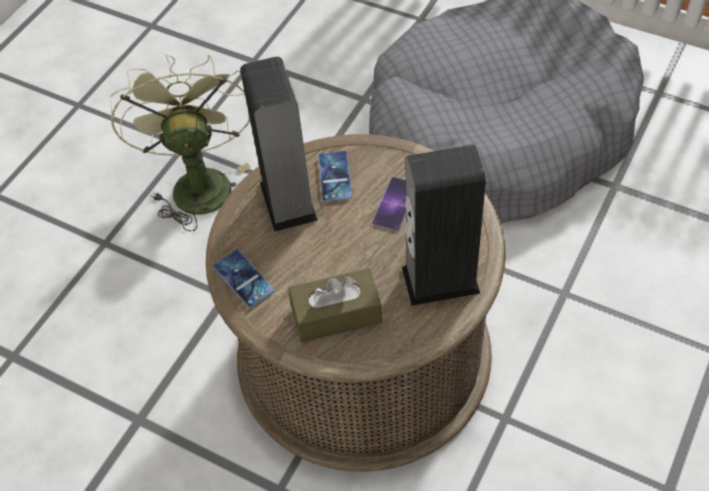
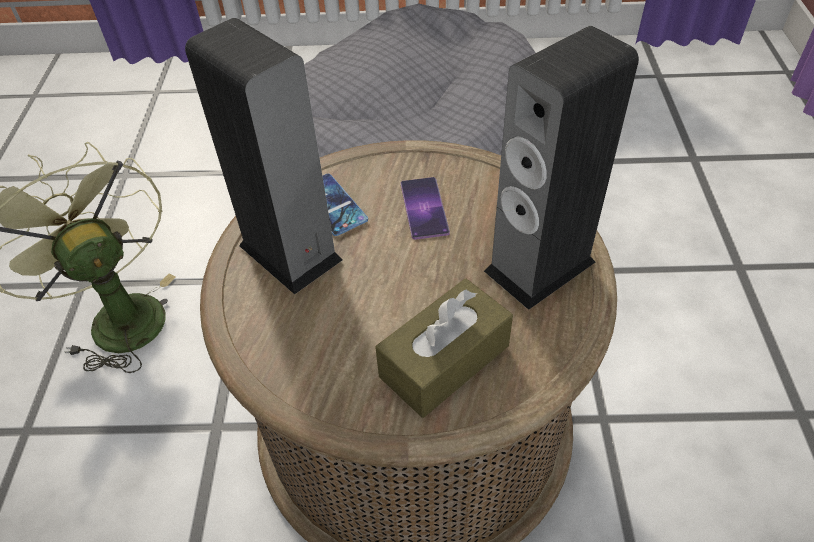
camera: 30 degrees left, 5 degrees down
phone [213,250,274,308] -> none

